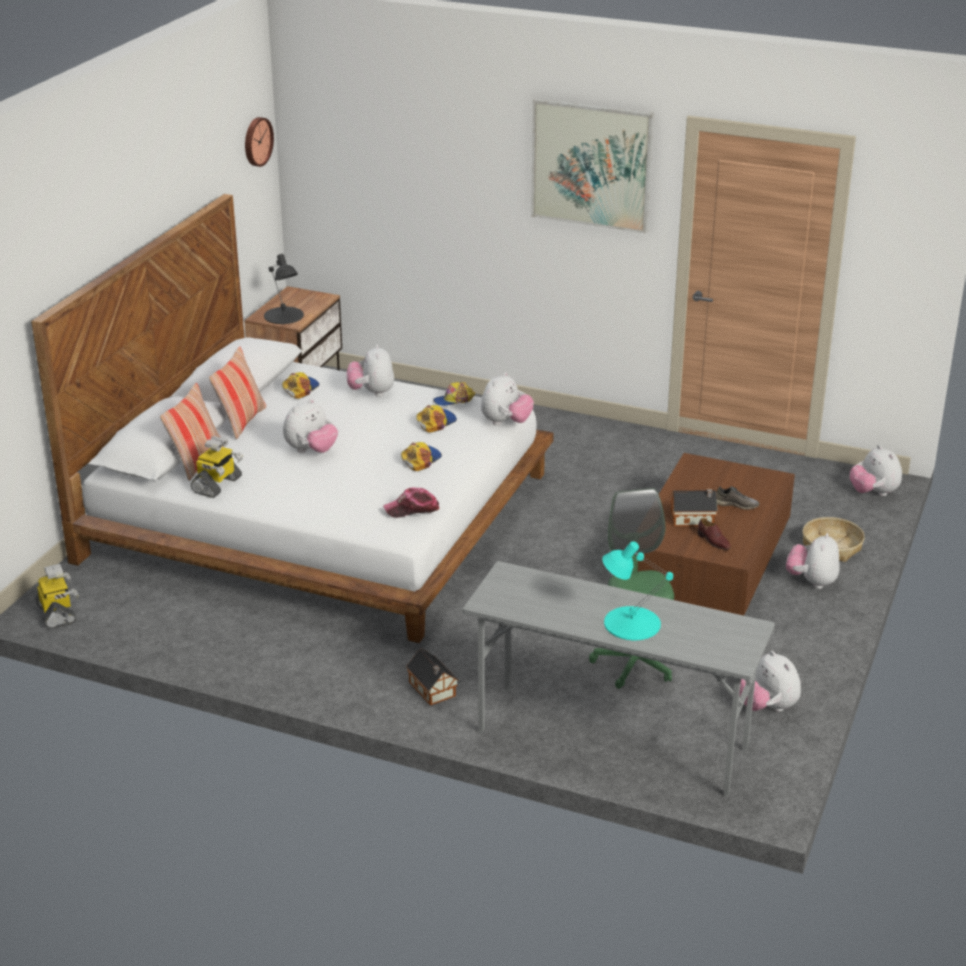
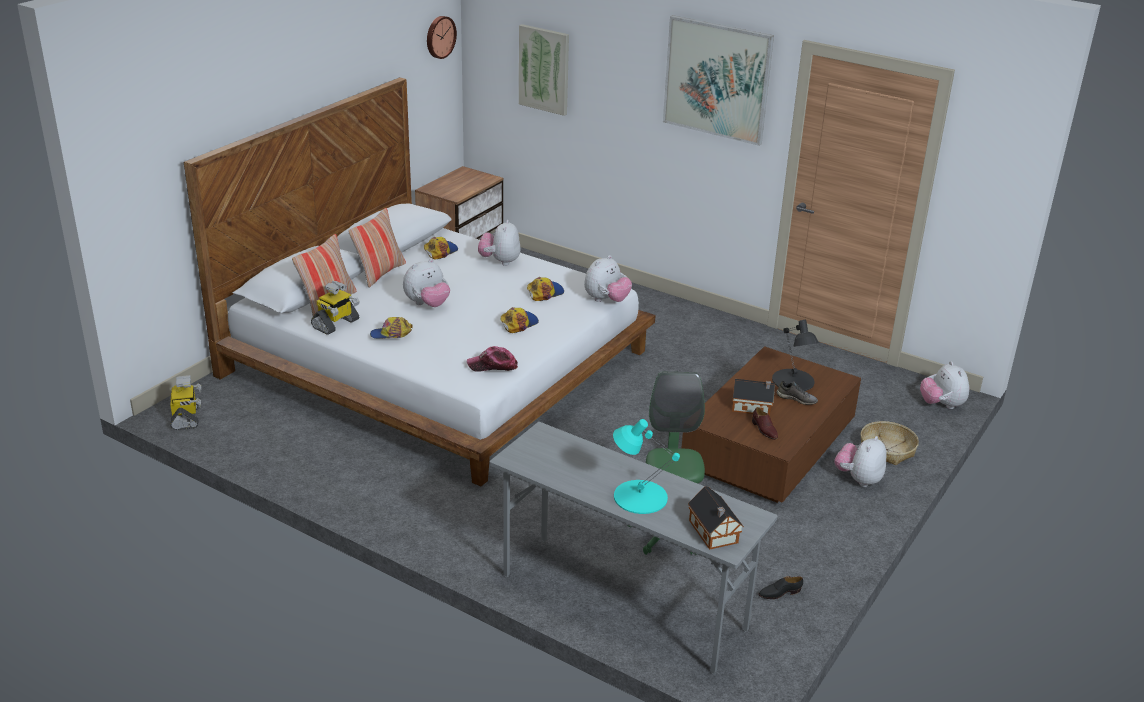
camera: 10 degrees right, 0 degrees up
black table lamp [264,254,304,324] -> black table lamp moved to [772,320,819,391]
toy house [406,649,459,705] -> toy house moved to [688,486,744,550]
cap [433,382,475,406] -> cap moved to [370,317,413,339]
plush toy [739,651,801,712] -> black shoe [759,576,803,599]
none -> picture [519,24,569,116]

